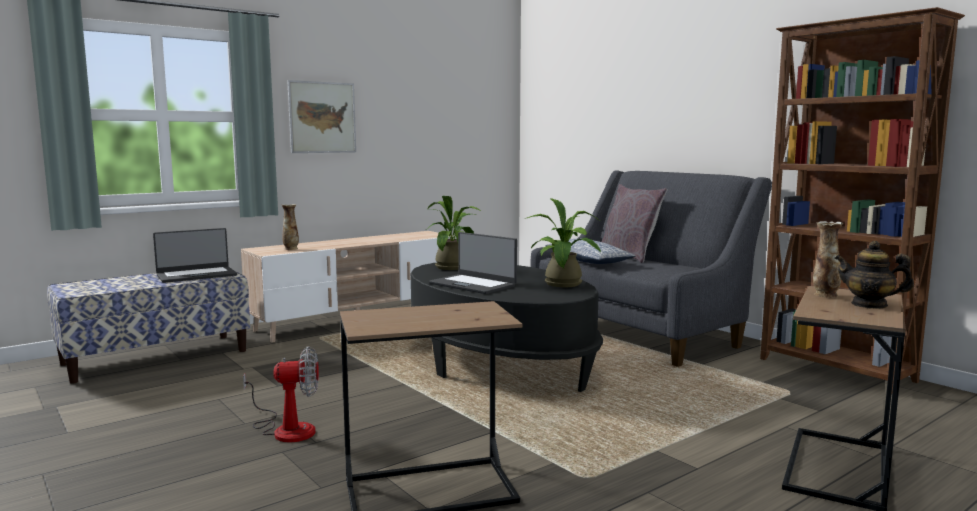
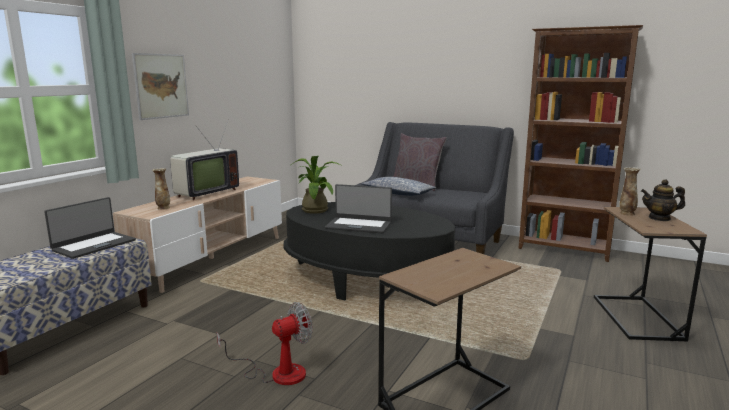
camera: 25 degrees left, 5 degrees up
potted plant [524,198,601,287] -> none
none -> television [170,119,239,200]

